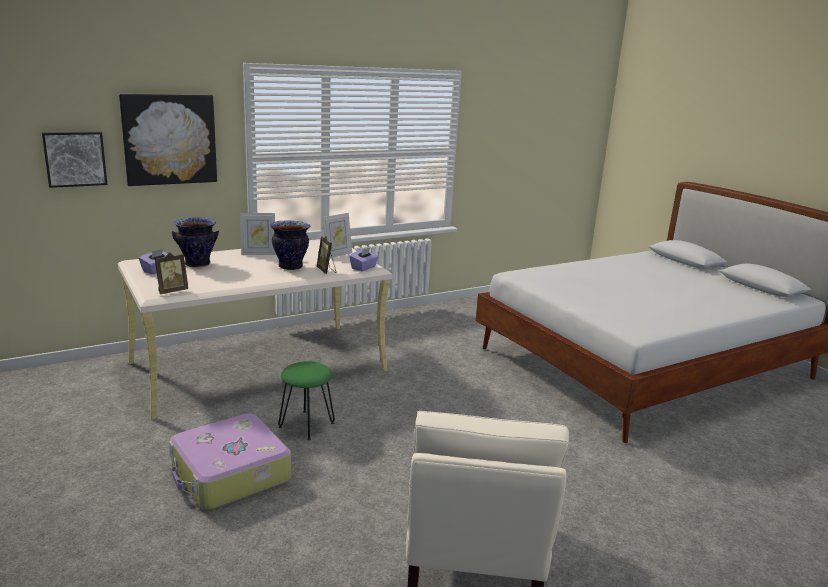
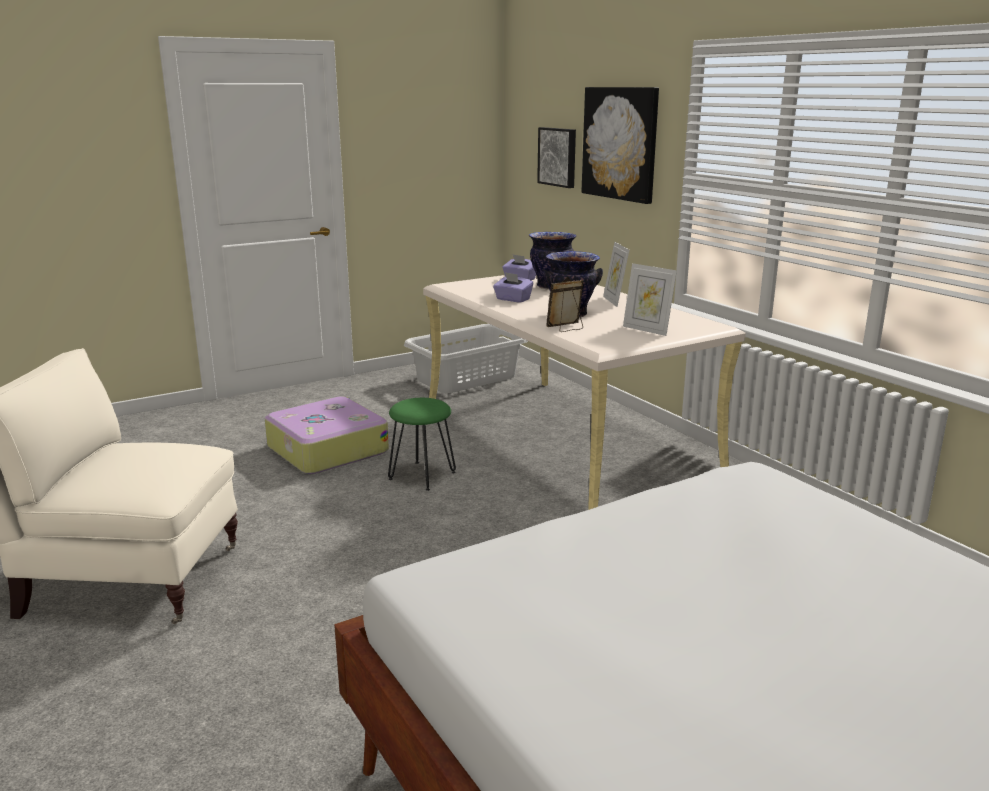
camera: 90 degrees right, 0 degrees up
picture frame [155,252,188,294] -> none
purple tissue box [349,247,379,271] -> purple tissue box moved to [493,272,533,303]
none -> grey laundry basket [404,324,528,393]

